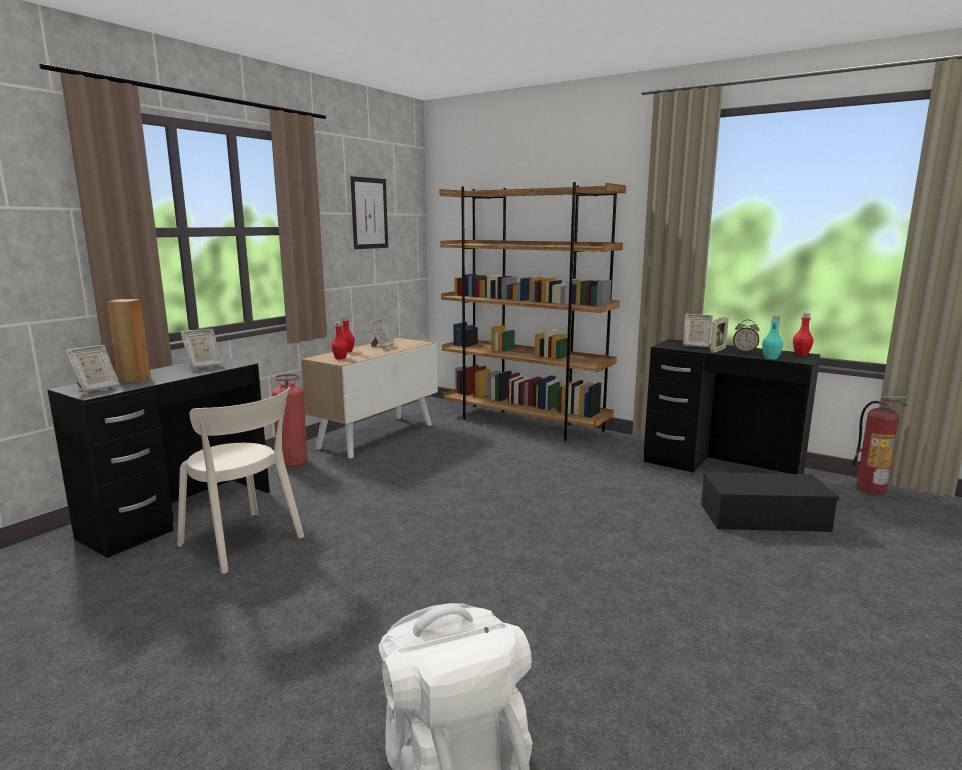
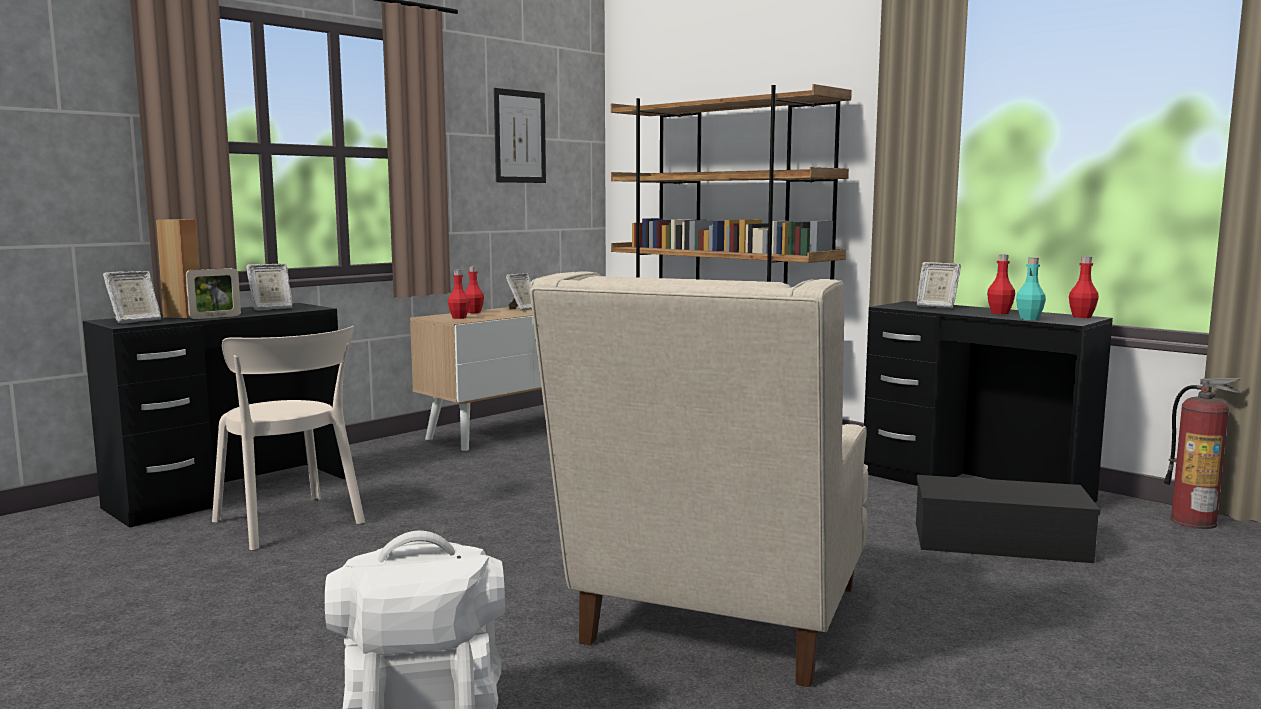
camera: 10 degrees right, 5 degrees down
fire extinguisher [272,374,308,467] -> none
picture frame [710,317,729,353] -> picture frame moved to [186,268,241,319]
alarm clock [733,320,759,353] -> red bottle [987,255,1015,314]
none -> beige armchair [530,272,868,687]

